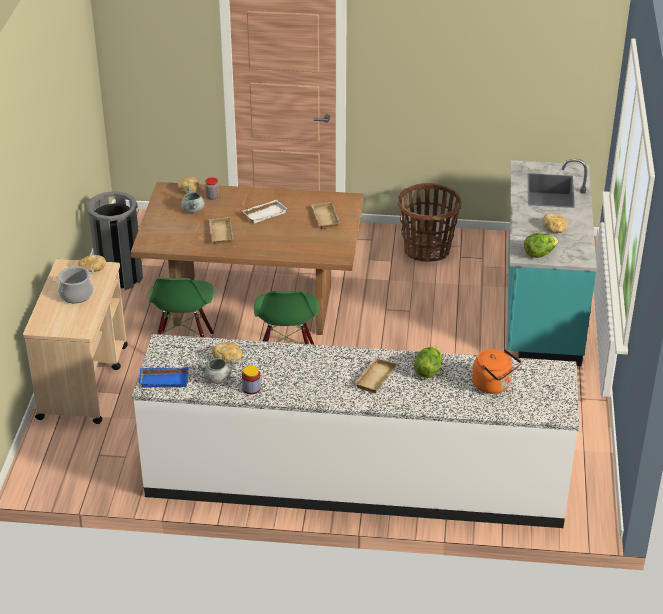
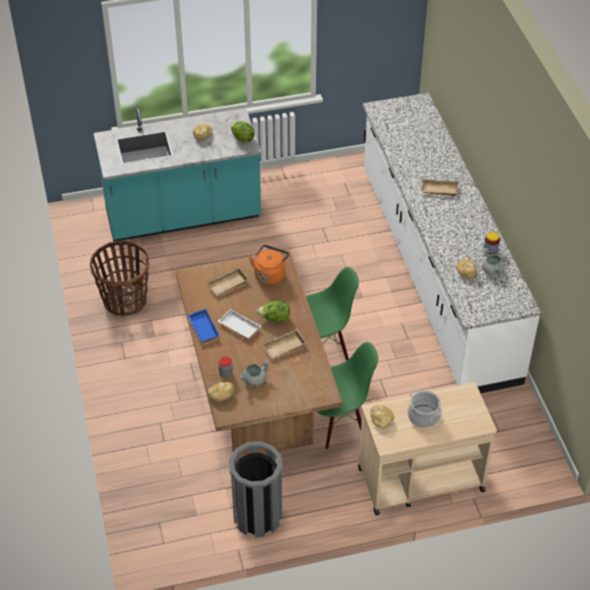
camera: 110 degrees left, 10 degrees up
blue tray [139,367,189,388] -> blue tray moved to [187,309,220,343]
lettuce [414,346,442,378] -> lettuce moved to [257,300,290,322]
orange kettle [472,349,521,394] -> orange kettle moved to [249,245,289,285]

